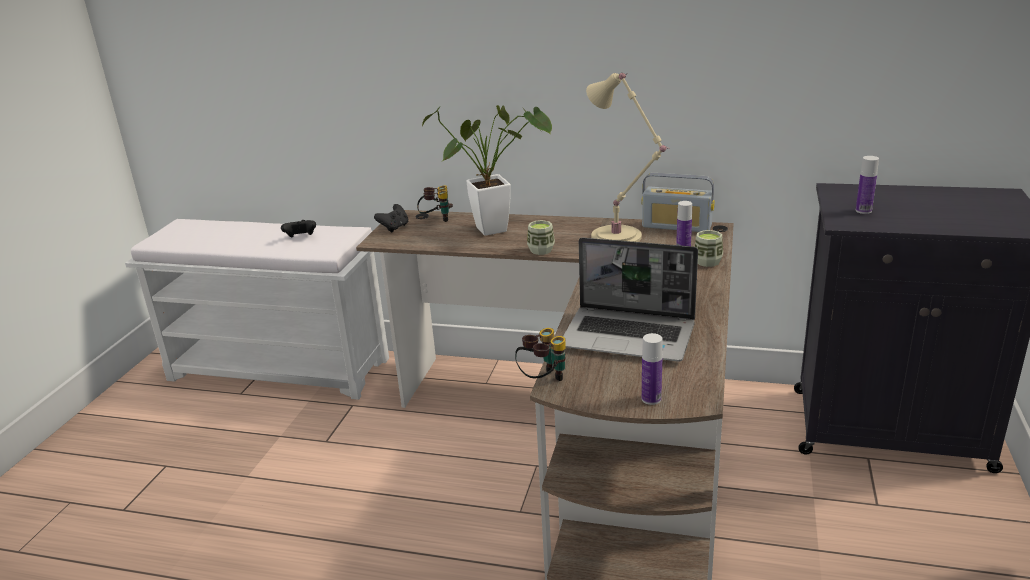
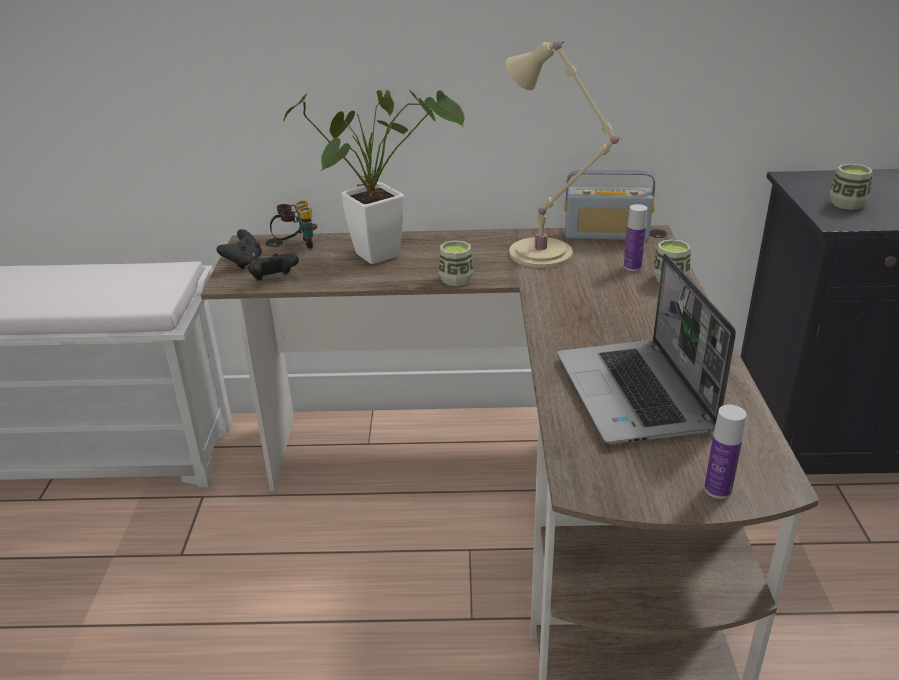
camera: 15 degrees left, 5 degrees up
black game controller [281,220,316,237] -> black game controller moved to [248,253,299,281]
binoculars [515,328,566,381] -> none
laptop [563,237,698,362] -> laptop turned 75 degrees clockwise [558,253,736,444]
bottle [856,156,879,214] -> cup [830,164,873,210]

